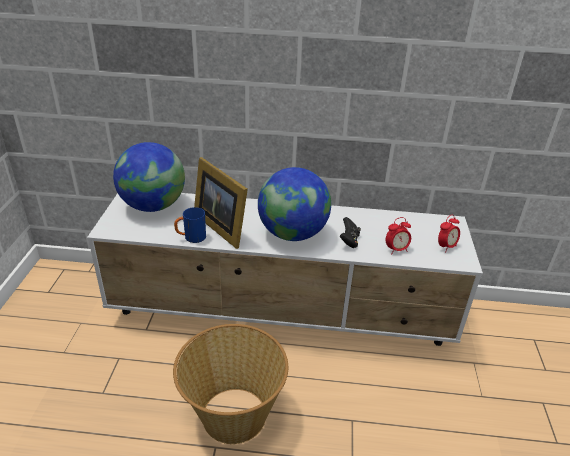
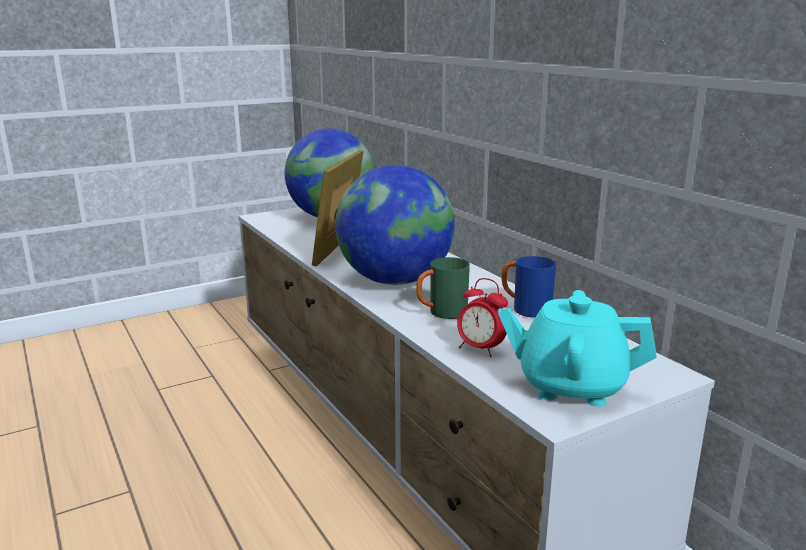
camera: 55 degrees right, 15 degrees down
basket [173,324,288,444] -> none
blue mug [174,207,206,243] -> blue mug moved to [502,256,556,317]
black game controller [340,217,361,248] -> green mug [417,257,470,319]
alarm clock [438,215,460,251] -> turquoise teapot [498,290,656,407]

